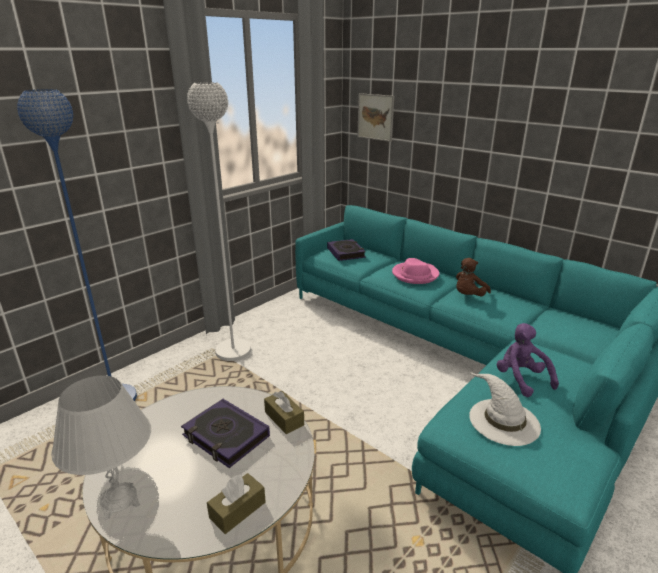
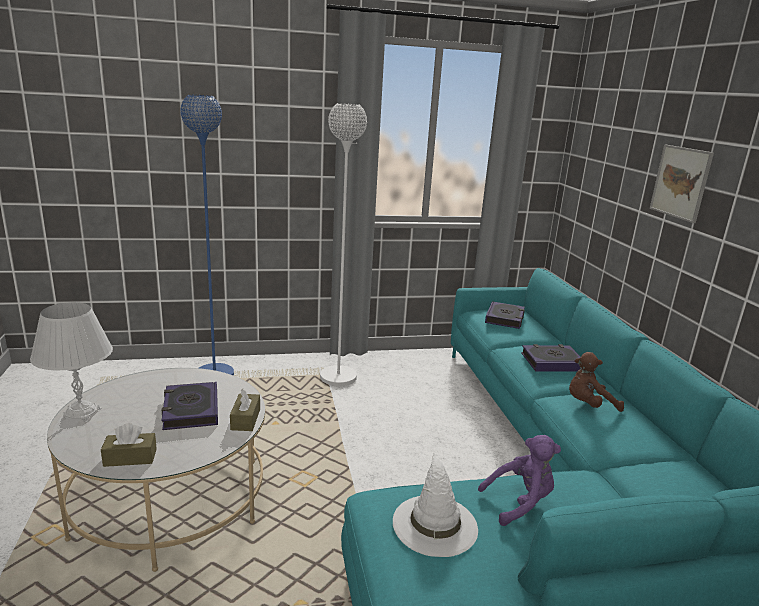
camera: 35 degrees right, 5 degrees down
picture [357,93,394,142] -> picture moved to [650,144,714,223]
pink hat [392,258,439,284] -> book [521,344,581,371]
purple plush toy [497,323,559,397] -> purple plush toy turned 60 degrees clockwise [478,435,561,526]

